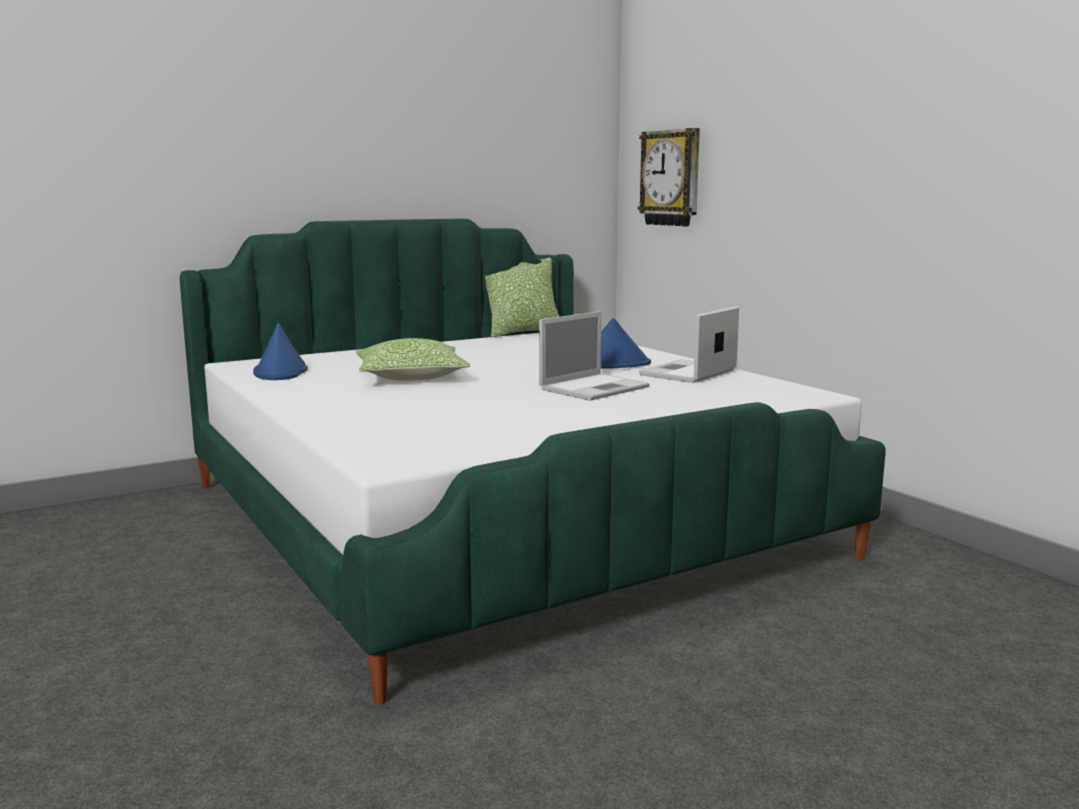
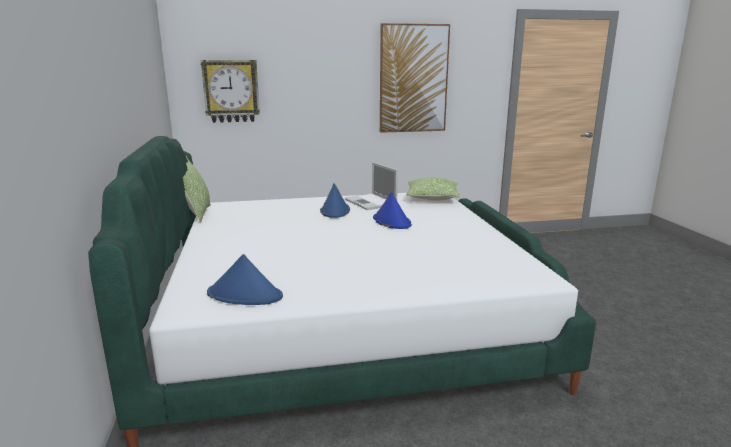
camera: 70 degrees left, 5 degrees up
pillow [356,338,470,381] -> pillow moved to [406,177,460,201]
laptop [539,311,649,401] -> blue hat [373,192,412,229]
none -> picture [380,23,450,133]

